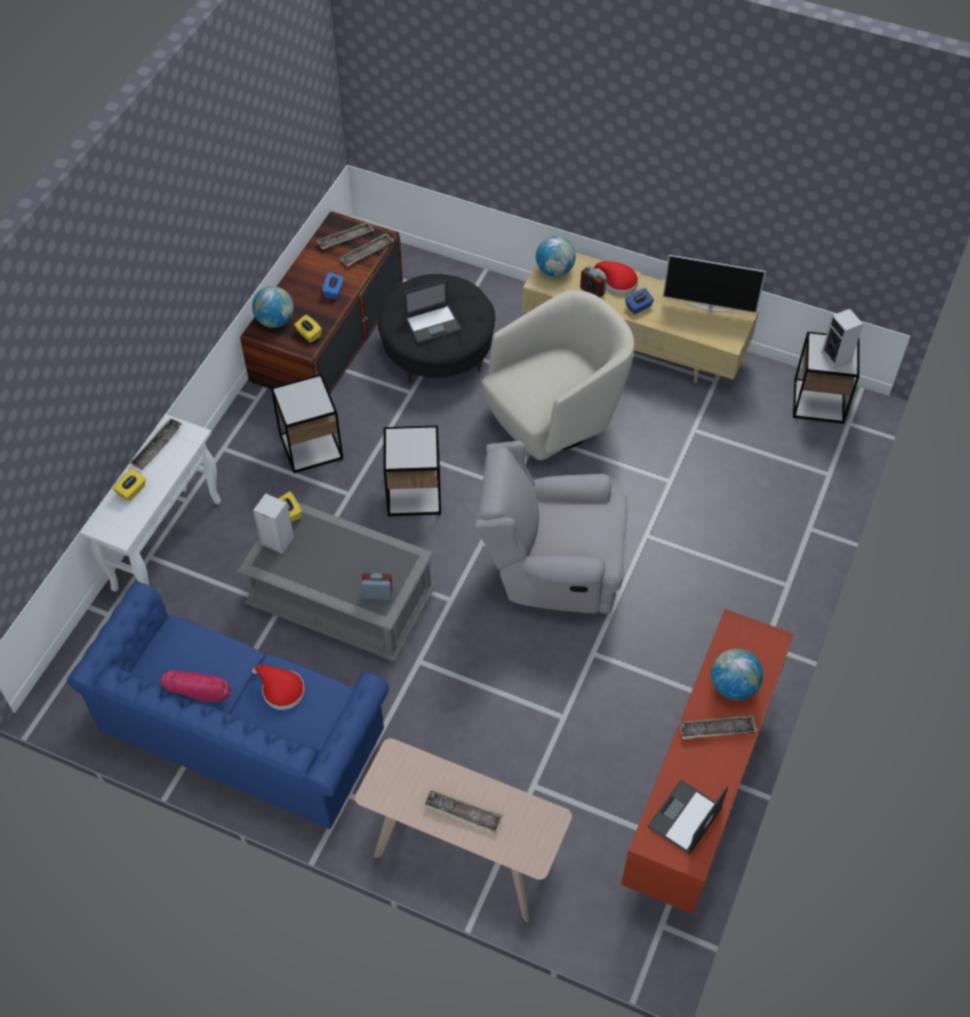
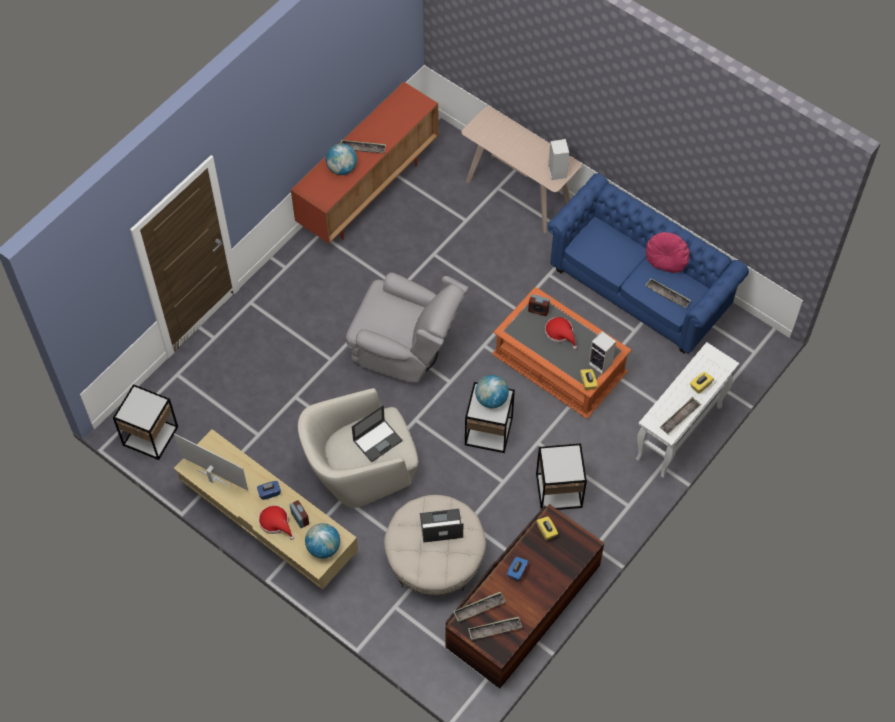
camera: 165 degrees left, 5 degrees up
grey coffee table [237,502,436,662] -> orange coffee table [492,287,632,419]
globe [252,286,294,328] -> globe moved to [475,375,509,408]
red hat [252,665,305,710] -> red hat moved to [545,317,577,349]
black ottoman [378,274,495,383] -> beige ottoman [384,495,486,595]
tray [423,790,503,833] -> tray moved to [645,278,691,308]
laptop [647,780,728,855] -> laptop moved to [352,405,403,462]
speaker [821,309,863,369] -> speaker moved to [548,139,570,180]

